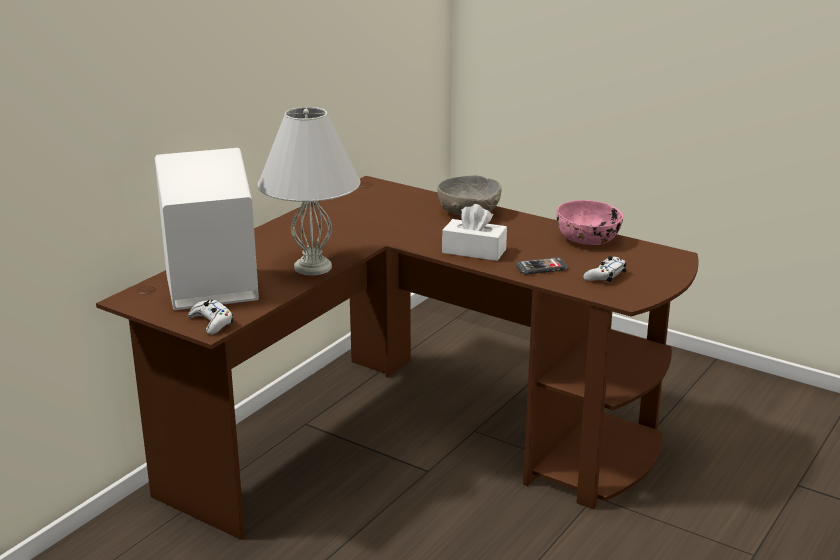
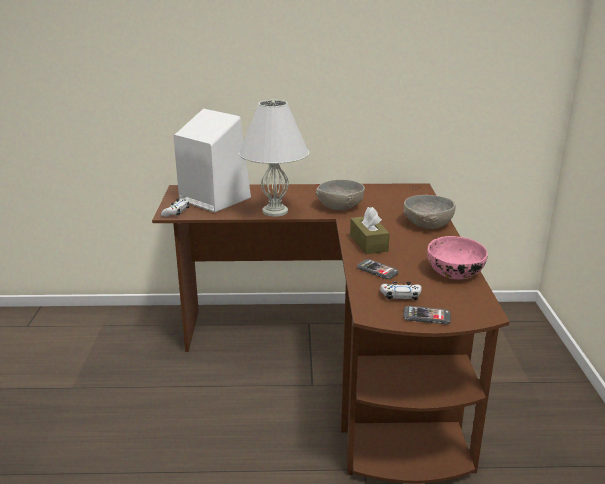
camera: 55 degrees right, 0 degrees up
white tissue box [442,204,507,261] -> brown tissue box [350,207,390,254]
none -> grey bowl [315,180,365,210]
none -> phone [403,306,451,324]

